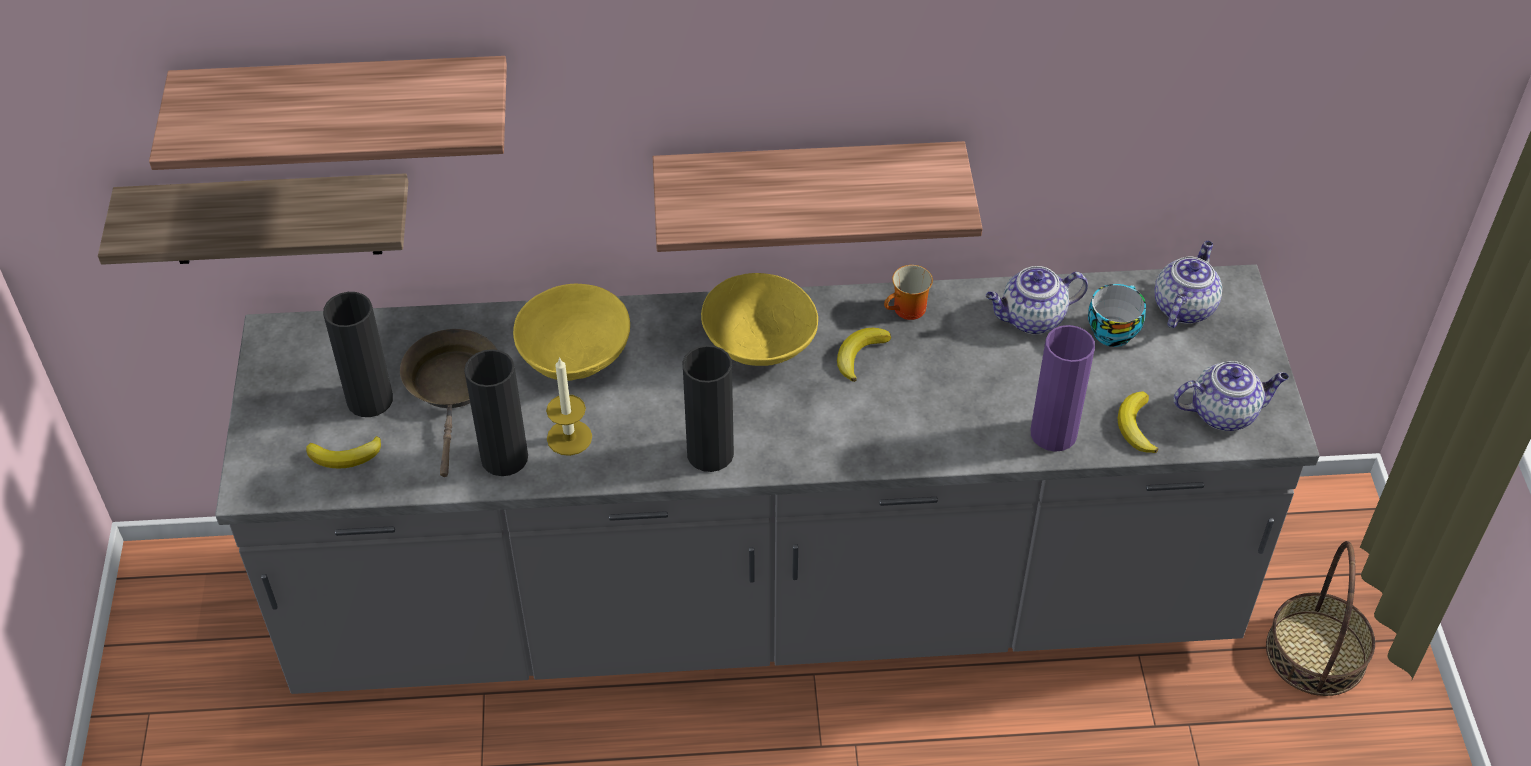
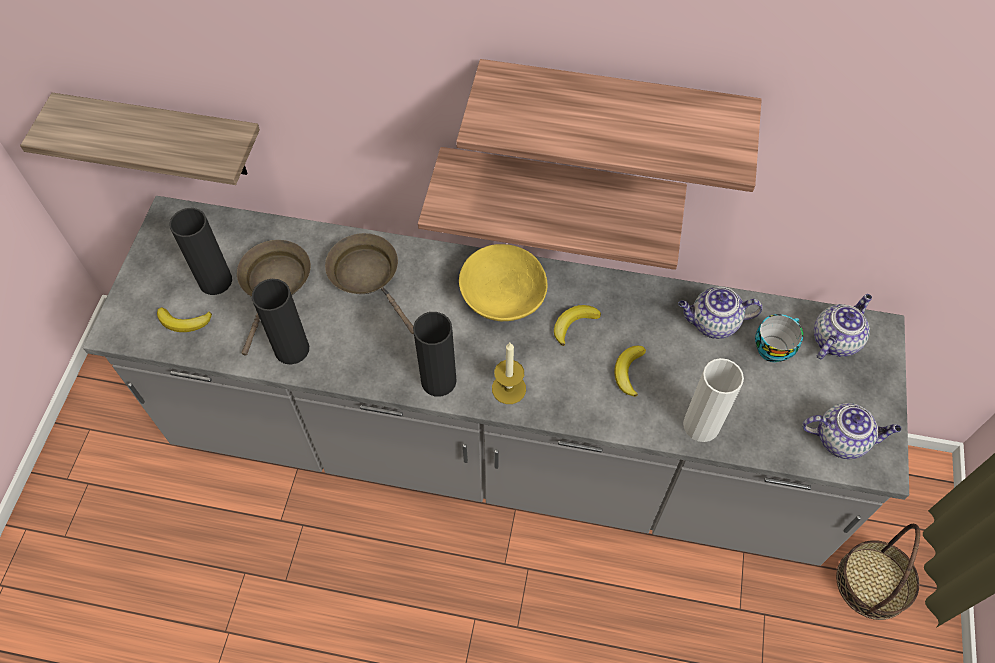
camera: 15 degrees right, 10 degrees up
shelf [149,56,507,170] -> shelf moved to [456,59,762,192]
yellow bowl [513,284,630,381] -> brown frying pan [325,233,414,334]
candle [546,357,592,456] -> candle moved to [492,343,526,404]
mug [884,265,933,320] -> none
purple vase [1031,325,1095,452] -> white vase [683,358,744,442]
banana [1118,391,1159,453] -> banana moved to [614,346,646,397]

